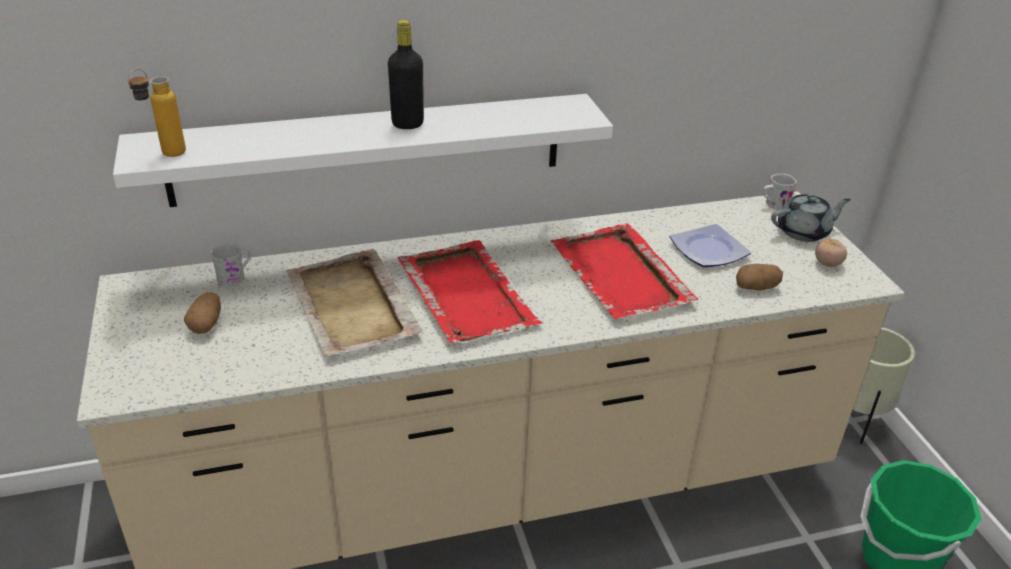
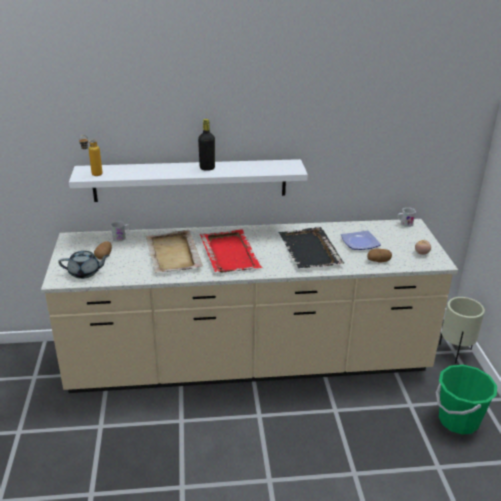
camera: 10 degrees right, 5 degrees down
red tray [550,223,698,319] -> black tray [279,227,344,268]
grey teapot [771,194,851,242] -> grey teapot moved to [58,251,110,279]

